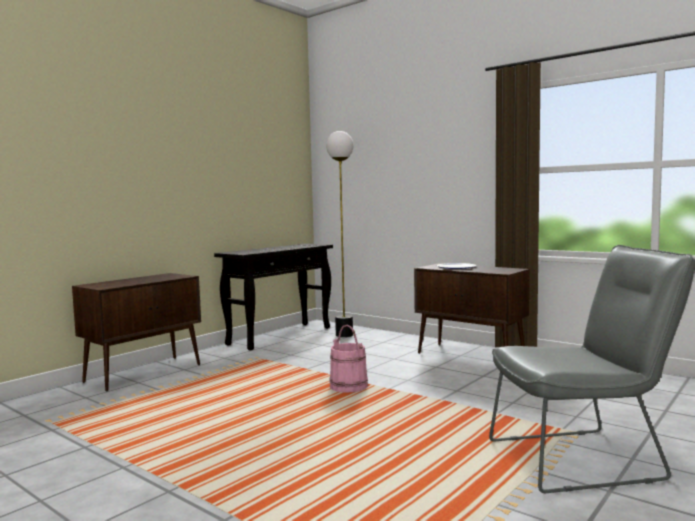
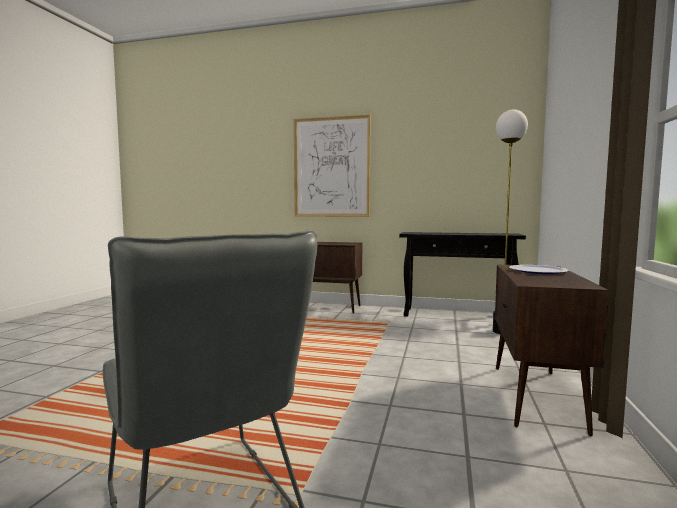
camera: 65 degrees right, 0 degrees up
pink bucket [329,324,368,392] -> none
none -> picture [294,115,371,217]

